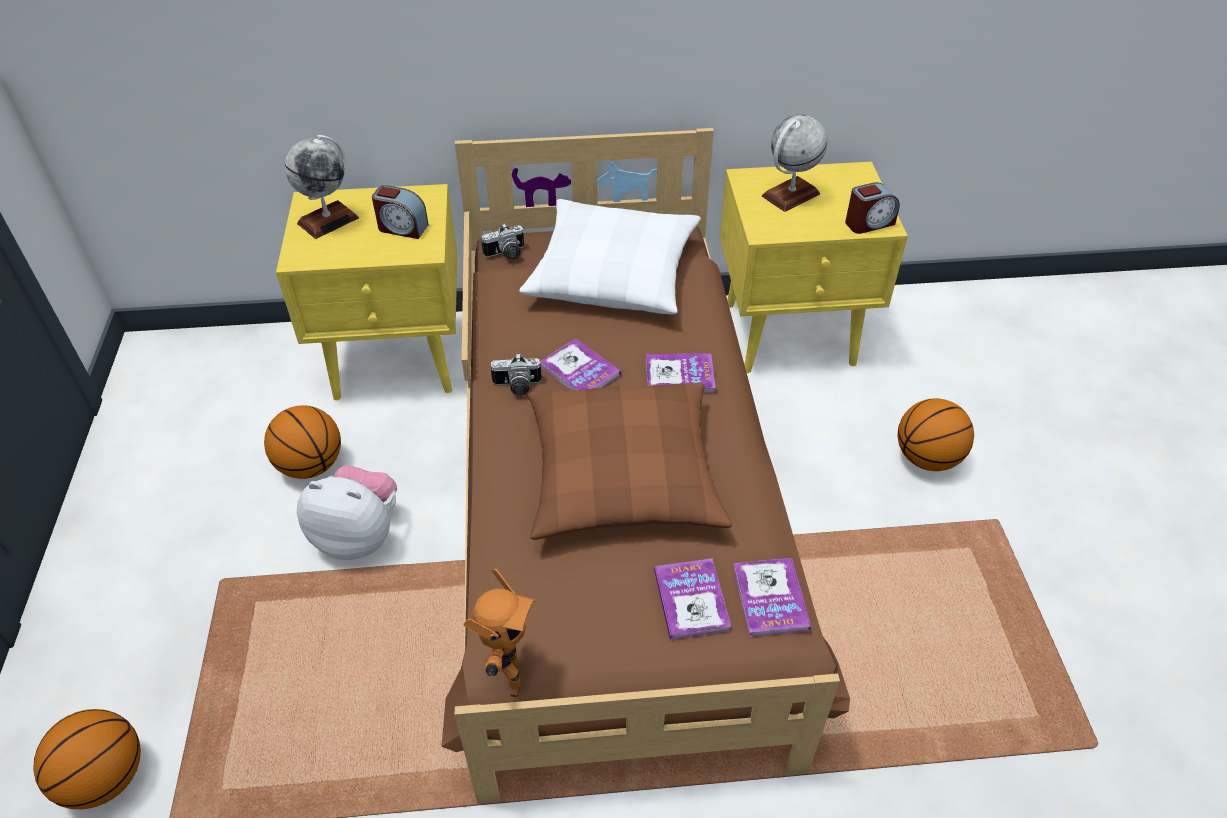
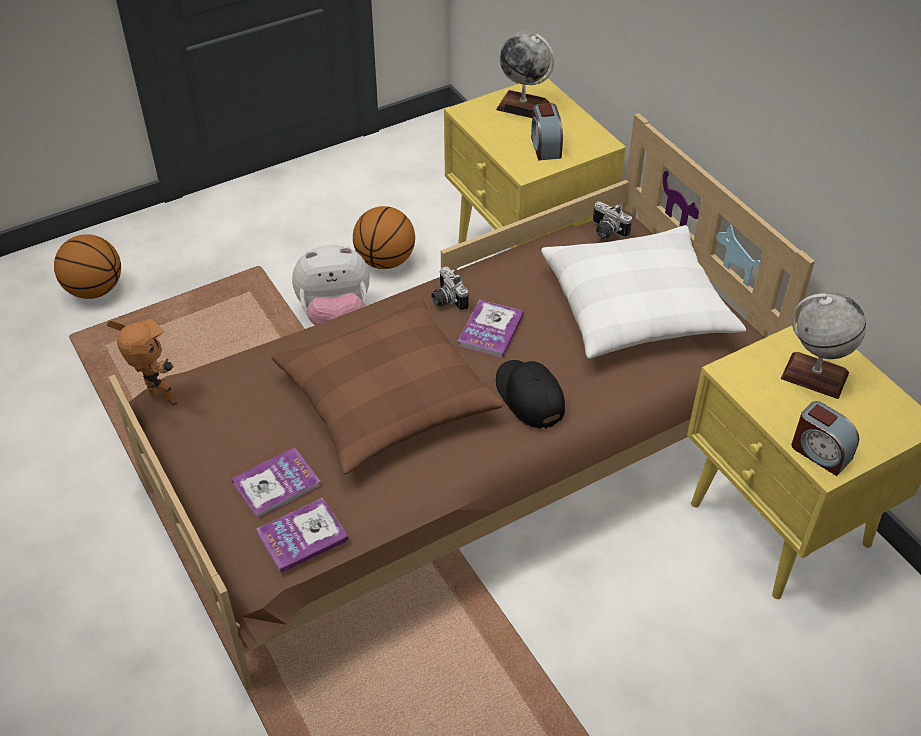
camera: 65 degrees right, 0 degrees up
plush toy [297,465,397,560] -> plush toy turned 90 degrees clockwise [292,245,369,325]
toy robot [464,569,535,697] -> toy robot turned 120 degrees counterclockwise [107,318,177,406]
book [646,353,716,393] -> black cap [496,360,565,429]
basketball [898,398,974,471] -> none

